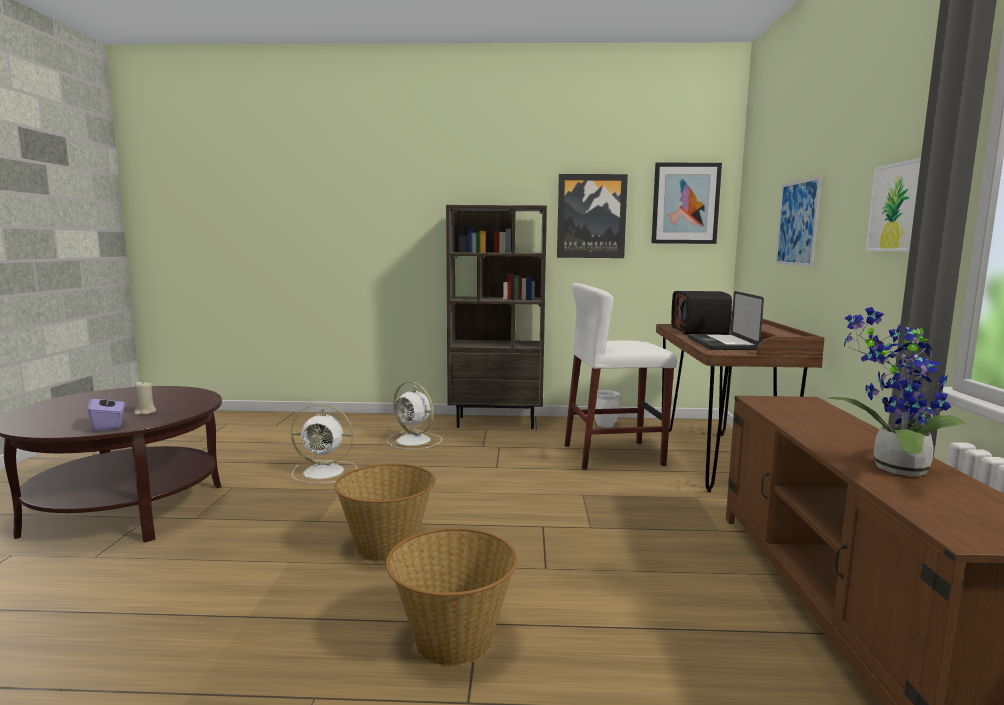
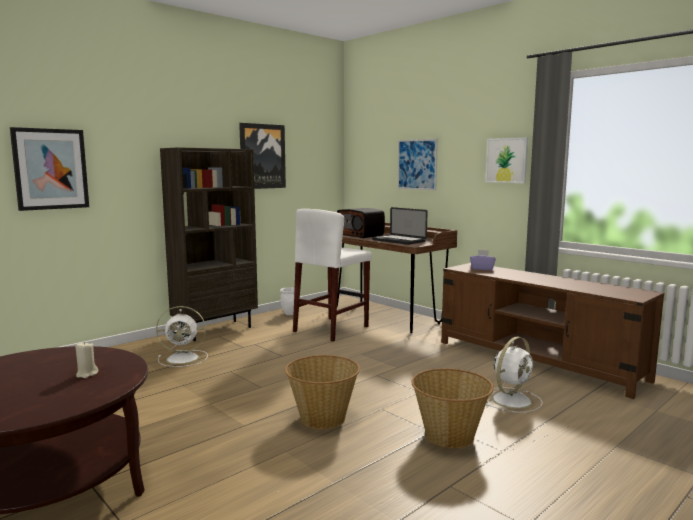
camera: 45 degrees left, 0 degrees up
purple tissue box [88,390,125,431] -> purple tissue box moved to [470,250,496,270]
white fan [291,404,357,484] -> white fan moved to [486,337,543,413]
picture [651,163,722,244] -> picture moved to [10,127,89,211]
potted plant [827,307,966,476] -> none

